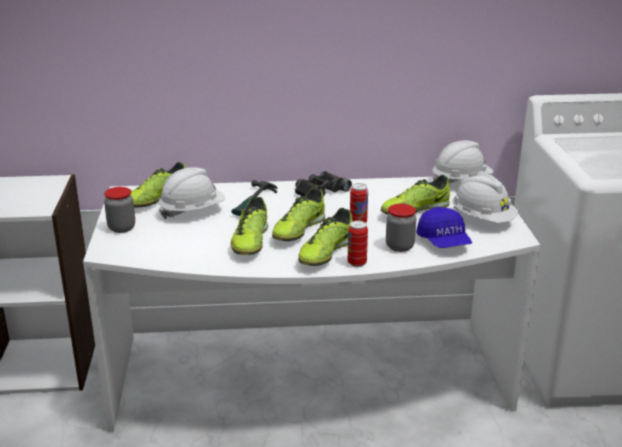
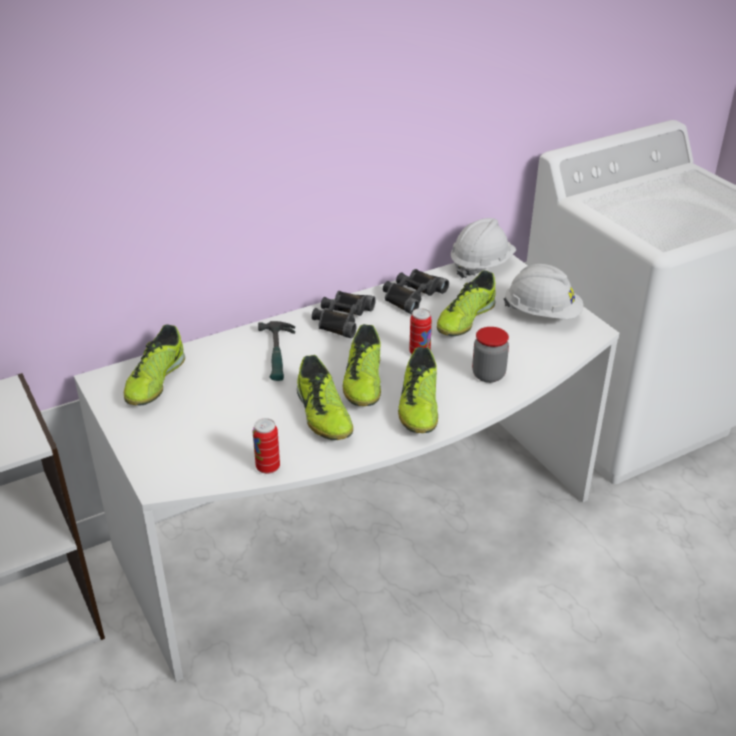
camera: 25 degrees left, 10 degrees up
jar [104,187,135,233] -> none
white hard hat [158,167,225,219] -> none
can [348,220,368,267] -> can moved to [253,418,280,474]
blue cap [416,207,472,248] -> none
none -> black binoculars [383,269,449,315]

